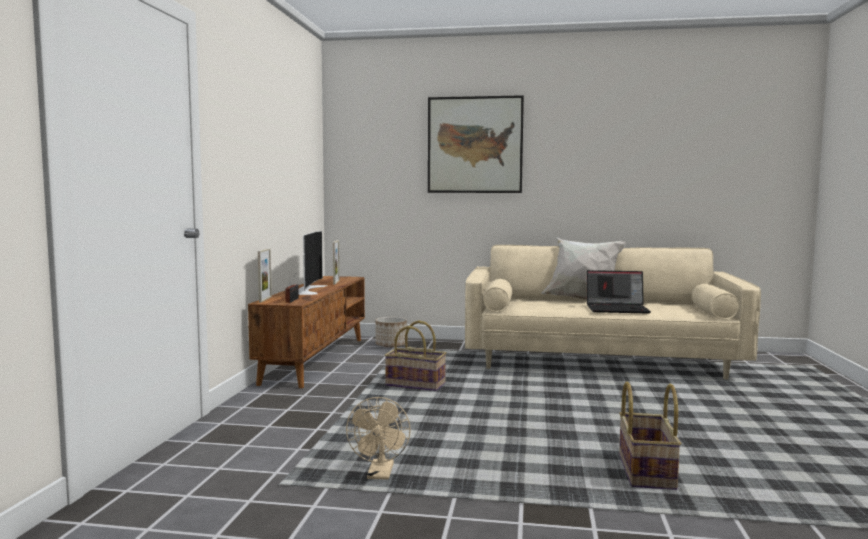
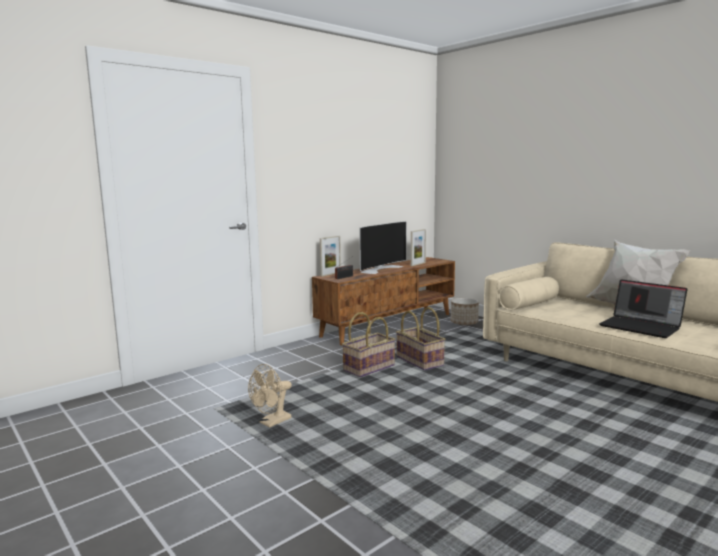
camera: 40 degrees right, 5 degrees up
picture [428,95,524,193] -> none
basket [619,382,682,490] -> basket moved to [342,312,396,377]

